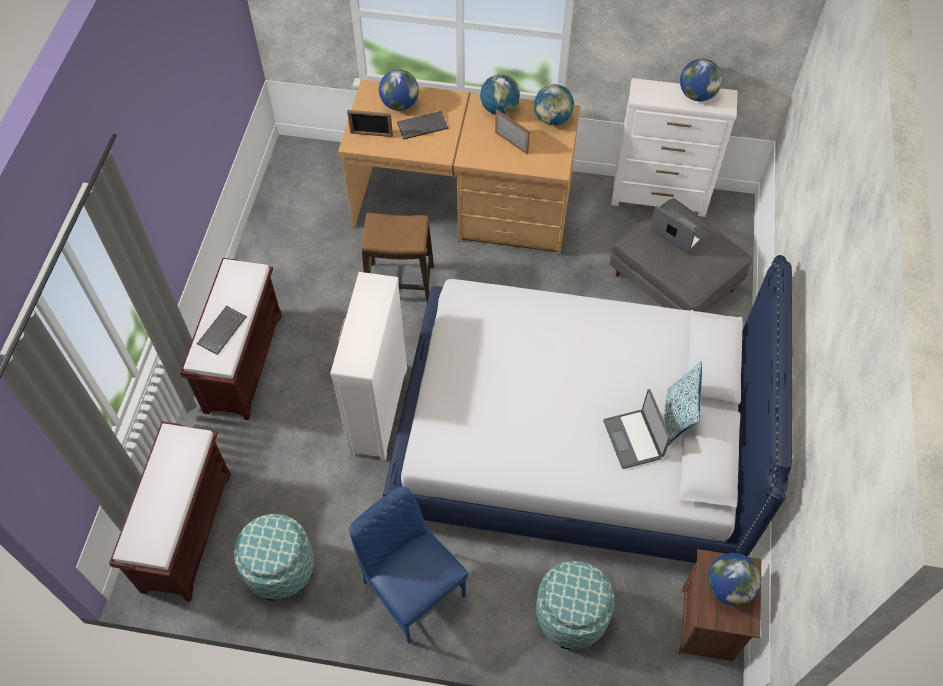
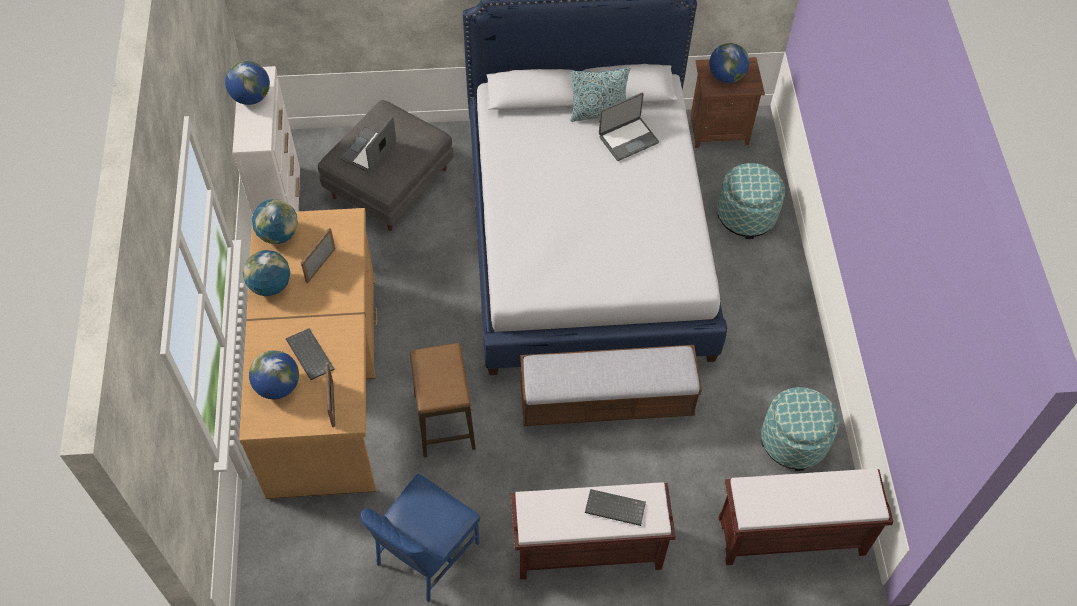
camera: 105 degrees left, 0 degrees up
white dresser [330,272,407,461] -> bench [520,345,702,426]
blue chair [349,487,468,643] -> blue chair moved to [361,474,480,602]

